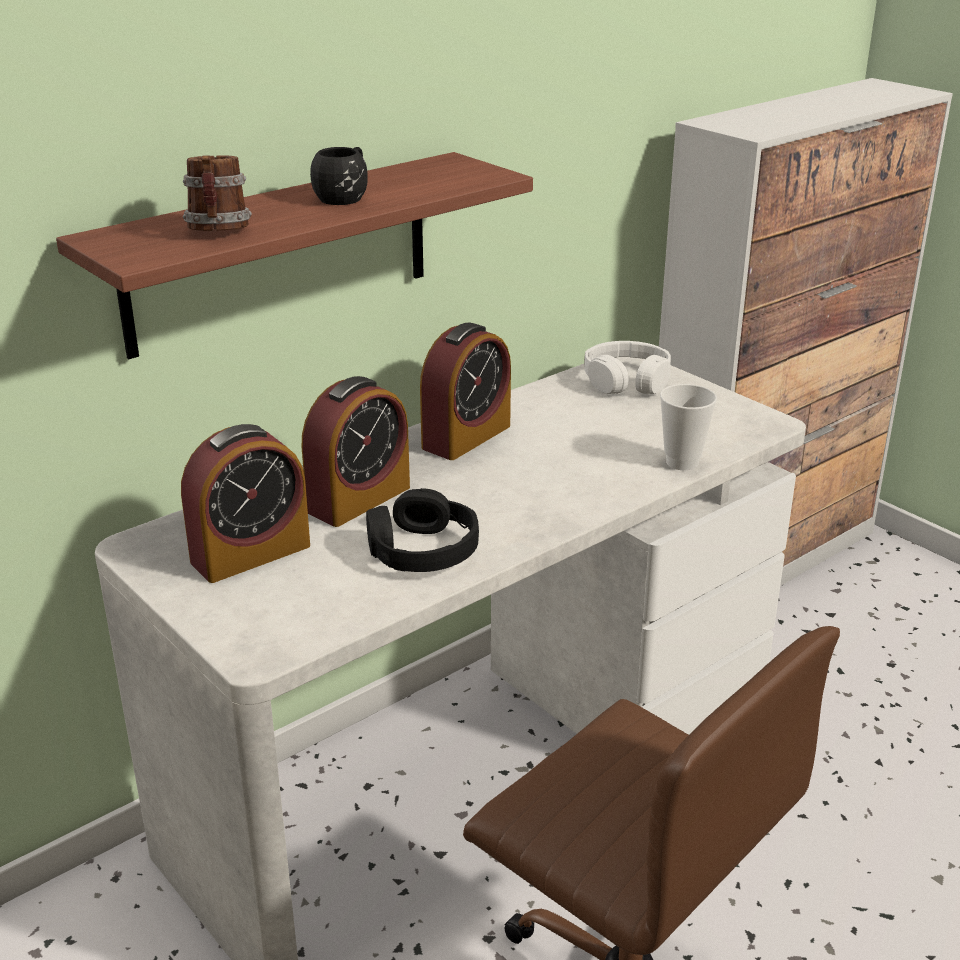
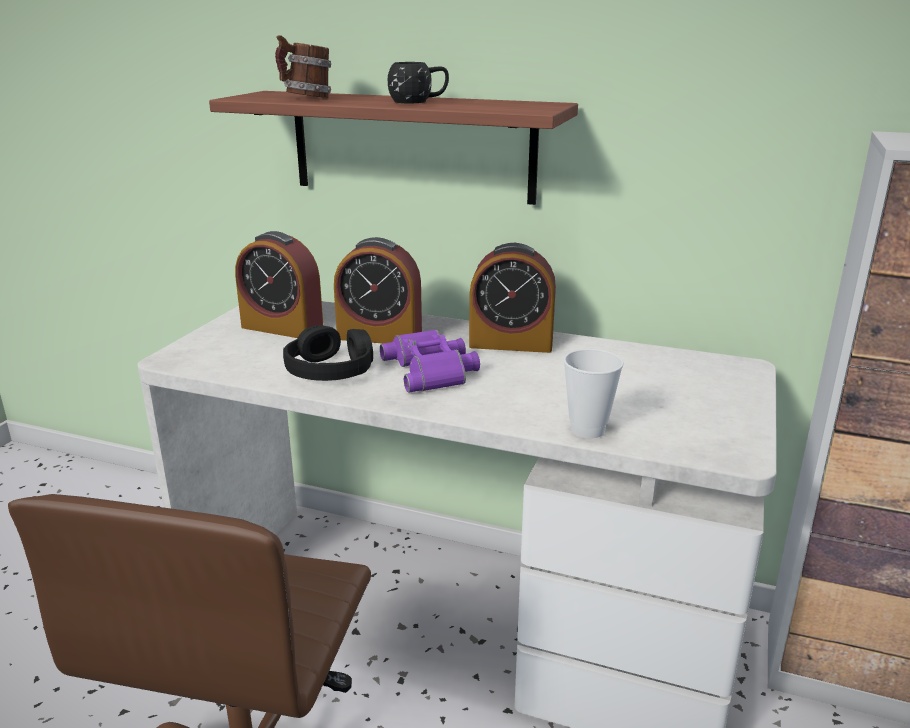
camera: 60 degrees right, 5 degrees down
white headphones [584,341,671,394] -> none
none -> purple binoculars [380,329,480,393]

